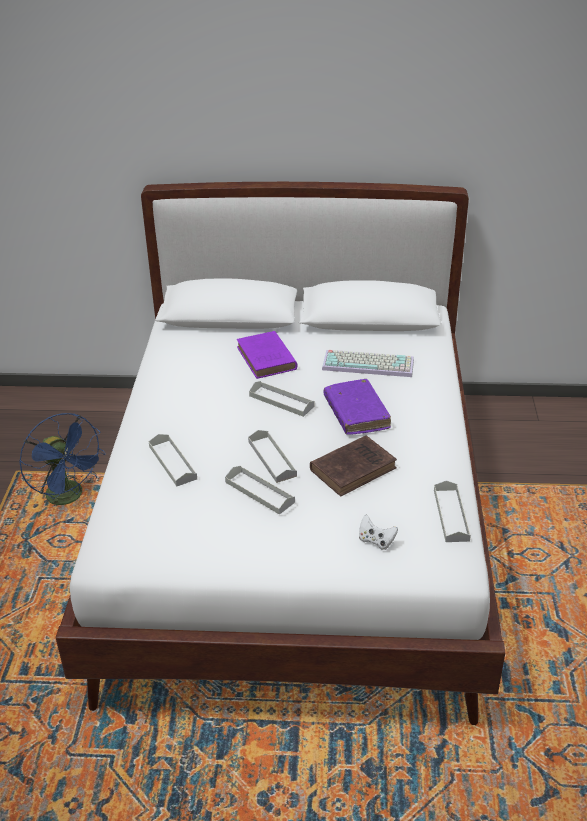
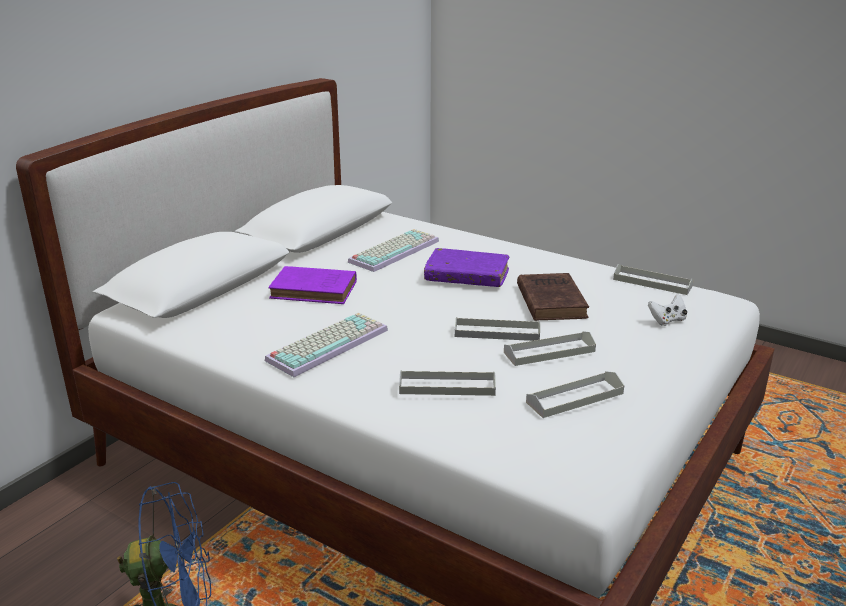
camera: 60 degrees left, 10 degrees down
grey tray [249,381,315,417] -> grey tray moved to [526,371,624,418]
none -> keyboard [265,313,388,377]

